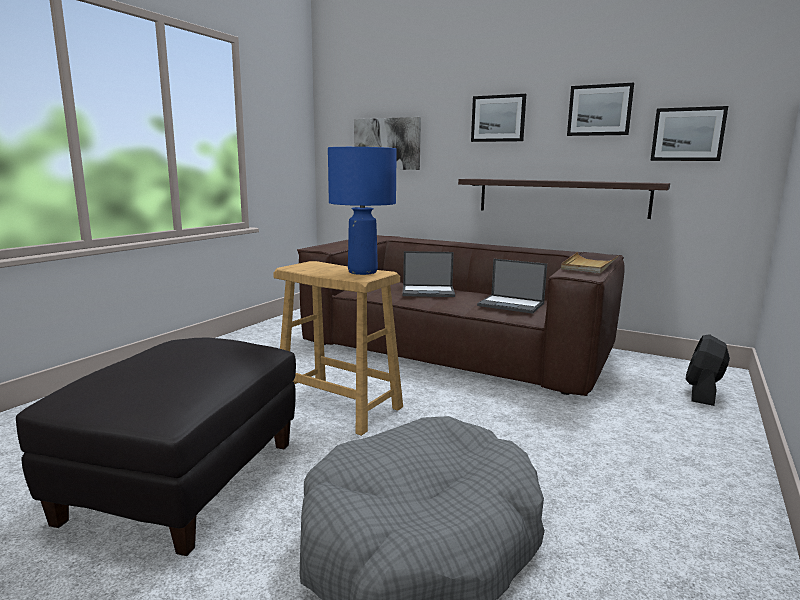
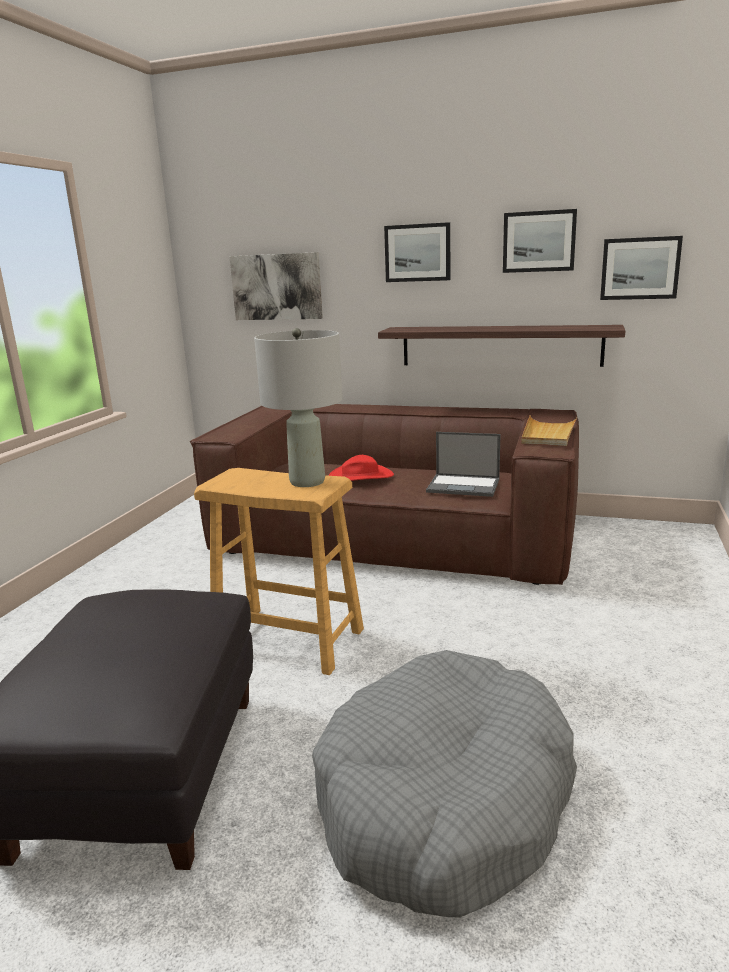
camera: 10 degrees left, 5 degrees up
blue table lamp [328,142,397,275] -> grey table lamp [254,328,342,487]
laptop [403,251,455,297] -> red hat [328,455,394,481]
black fan [686,334,730,406] -> none

